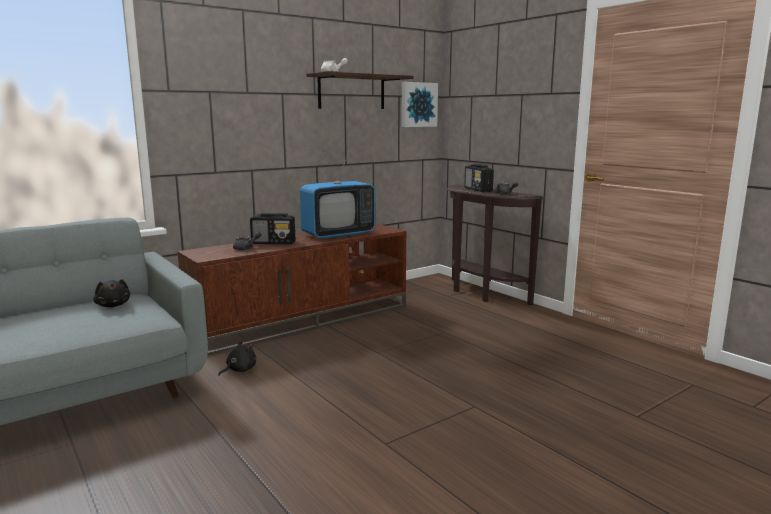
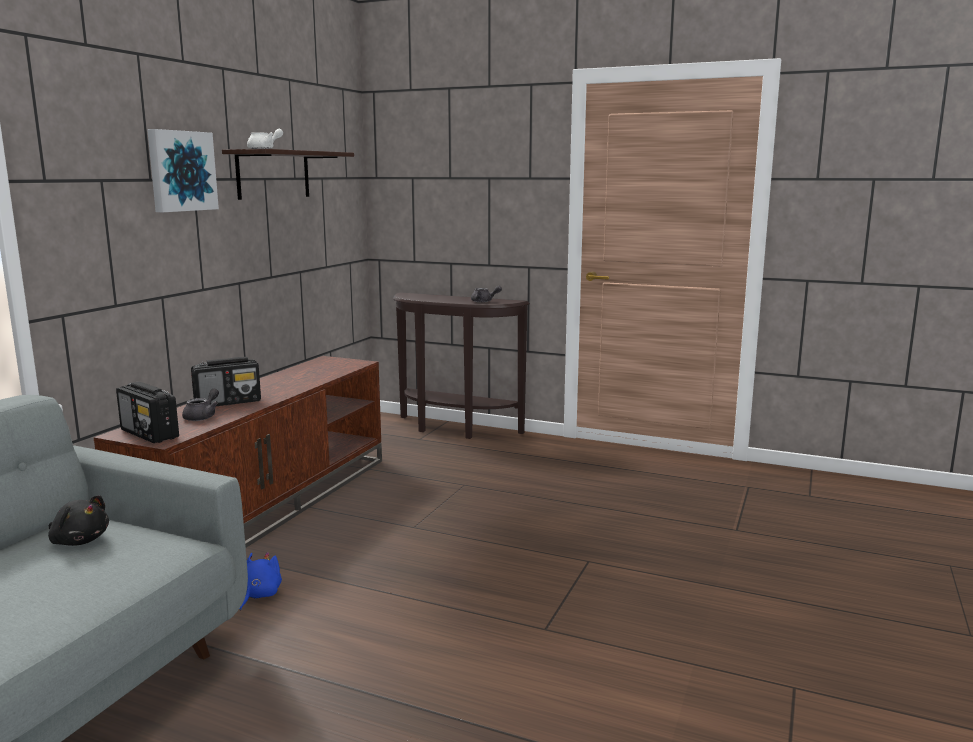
camera: 30 degrees left, 0 degrees up
black plush toy [218,341,256,376] -> blue plush toy [239,552,282,611]
television [300,148,376,239] -> none
picture [401,82,438,127] -> picture moved to [147,129,219,212]
radio [464,164,494,192] -> radio moved to [116,382,179,443]

